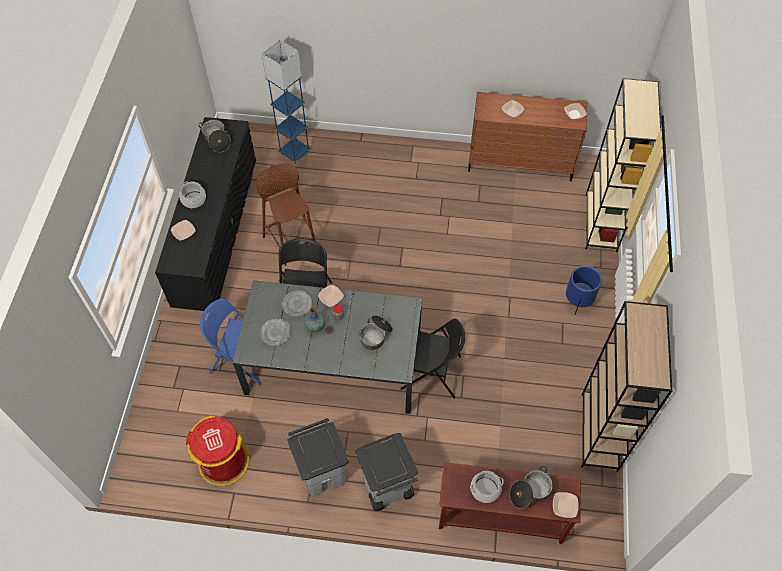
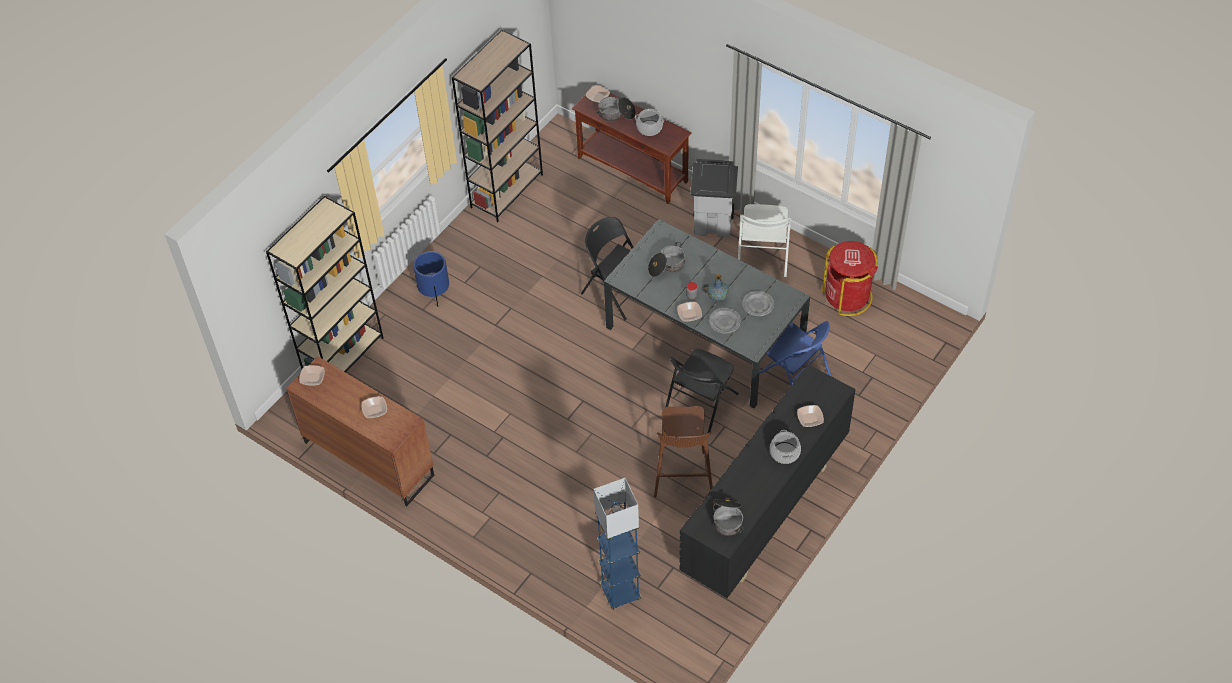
camera: 150 degrees left, 5 degrees down
grey trash can [287,418,349,497] -> white chair [738,204,791,277]

